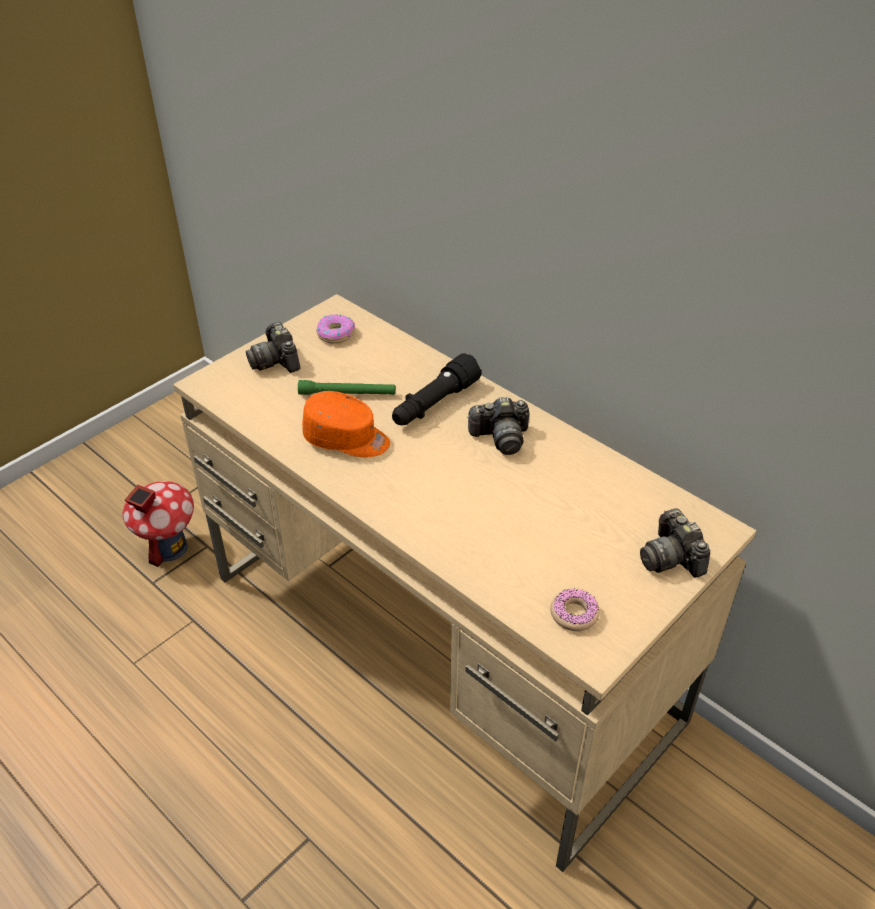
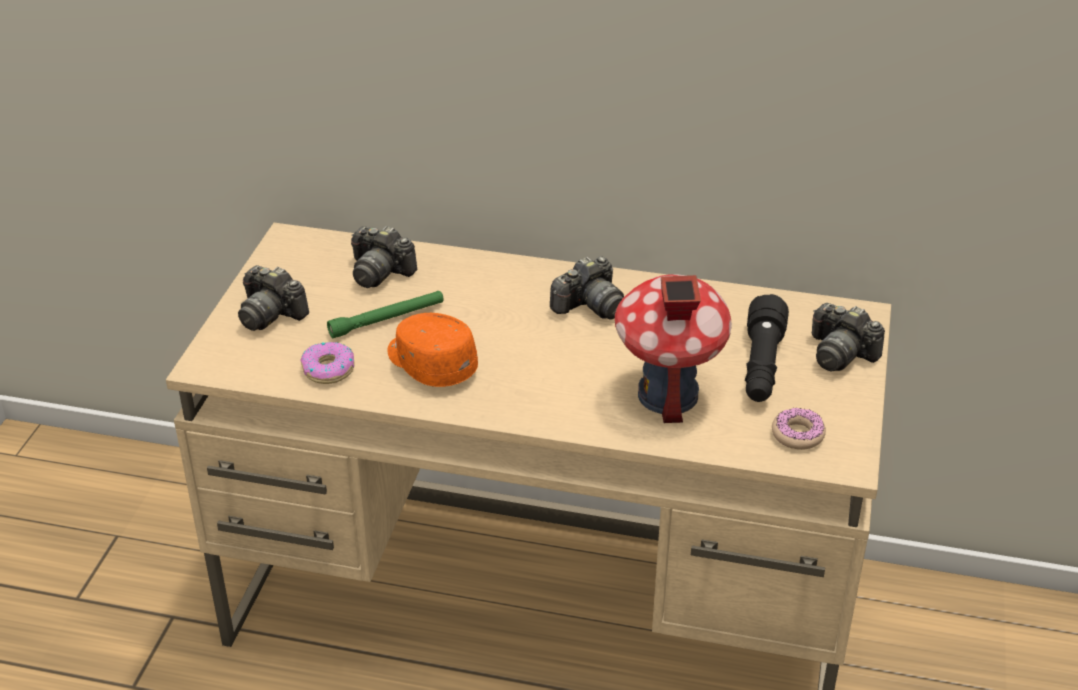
camera: 30 degrees left, 5 degrees down
toy house [123,481,194,567] -> toy house moved to [615,274,732,423]
orange cap [302,391,390,457] -> orange cap turned 120 degrees counterclockwise [387,313,478,387]
donut [316,314,355,343] -> donut moved to [301,342,355,384]
black flashlight [392,353,482,425] -> black flashlight moved to [745,294,789,402]
none -> camera [351,226,417,288]

